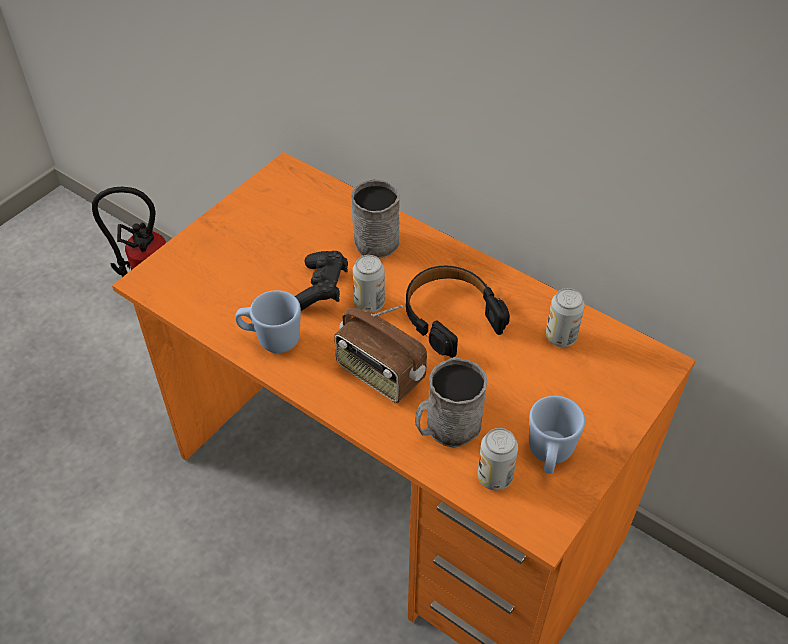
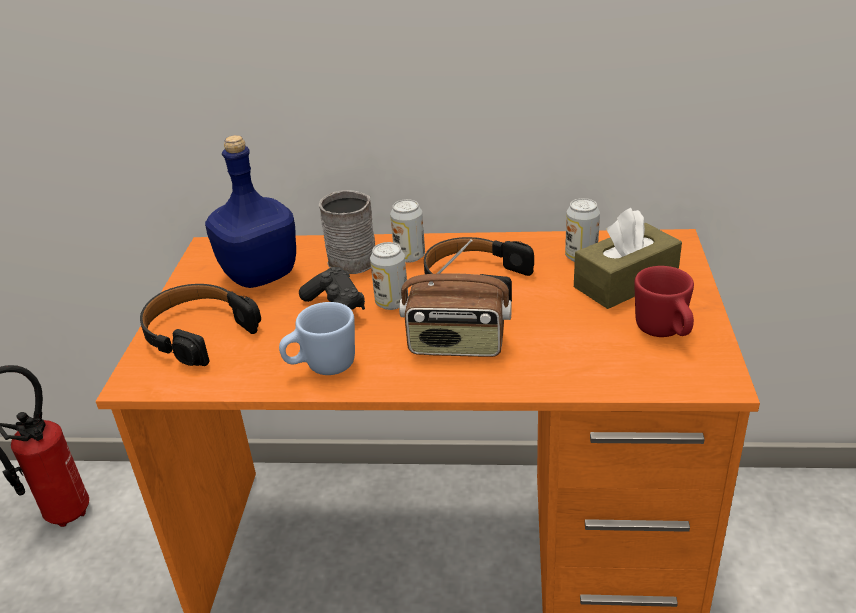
camera: 30 degrees left, 15 degrees down
grey mug [415,357,487,448] -> none
can [477,428,518,491] -> can moved to [390,199,425,263]
blue mug [529,396,585,474] -> red mug [634,266,694,337]
none -> black headphones [140,284,261,366]
none -> blue bottle [205,135,296,288]
none -> brown tissue box [574,208,682,309]

